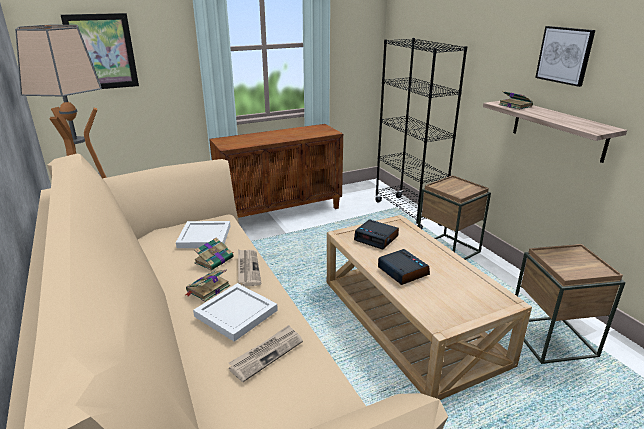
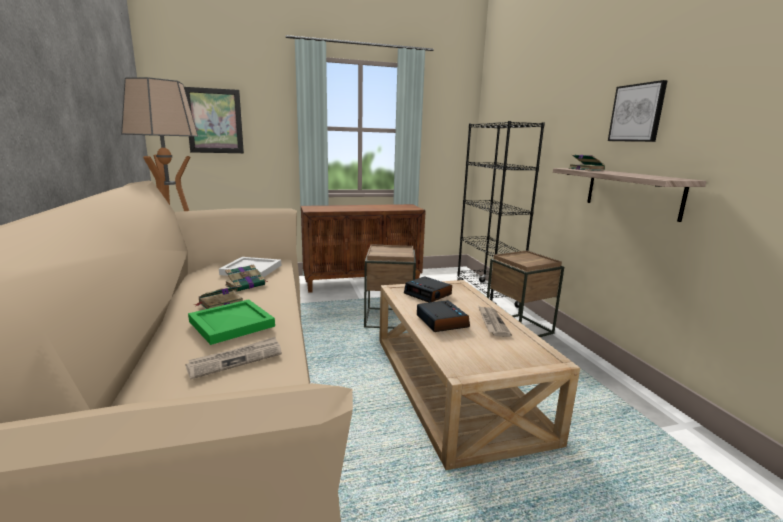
camera: 10 degrees right, 10 degrees down
white tray [193,283,278,342] -> green tray [188,299,275,345]
newspaper [238,249,261,286] -> newspaper moved to [479,306,512,337]
brown side table [515,244,626,364] -> brown side table moved to [364,244,416,329]

